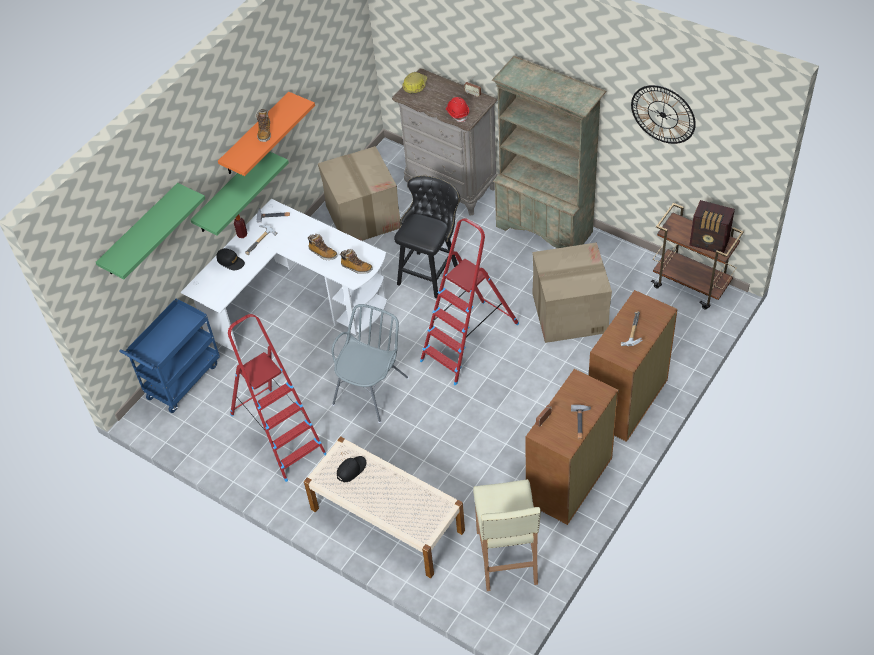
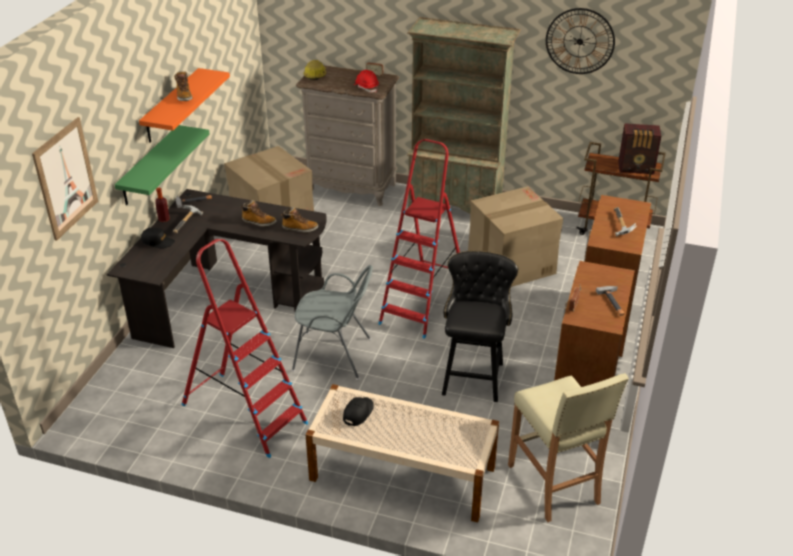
camera: 20 degrees left, 15 degrees down
green shelf [96,183,205,279] -> picture [32,117,98,241]
blue cart [119,299,220,413] -> none
white desk [181,199,387,353] -> black desk [107,189,327,348]
grey chair [332,304,409,423] -> grey chair turned 90 degrees clockwise [291,265,373,380]
black stool [394,176,460,299] -> black stool moved to [442,251,519,402]

